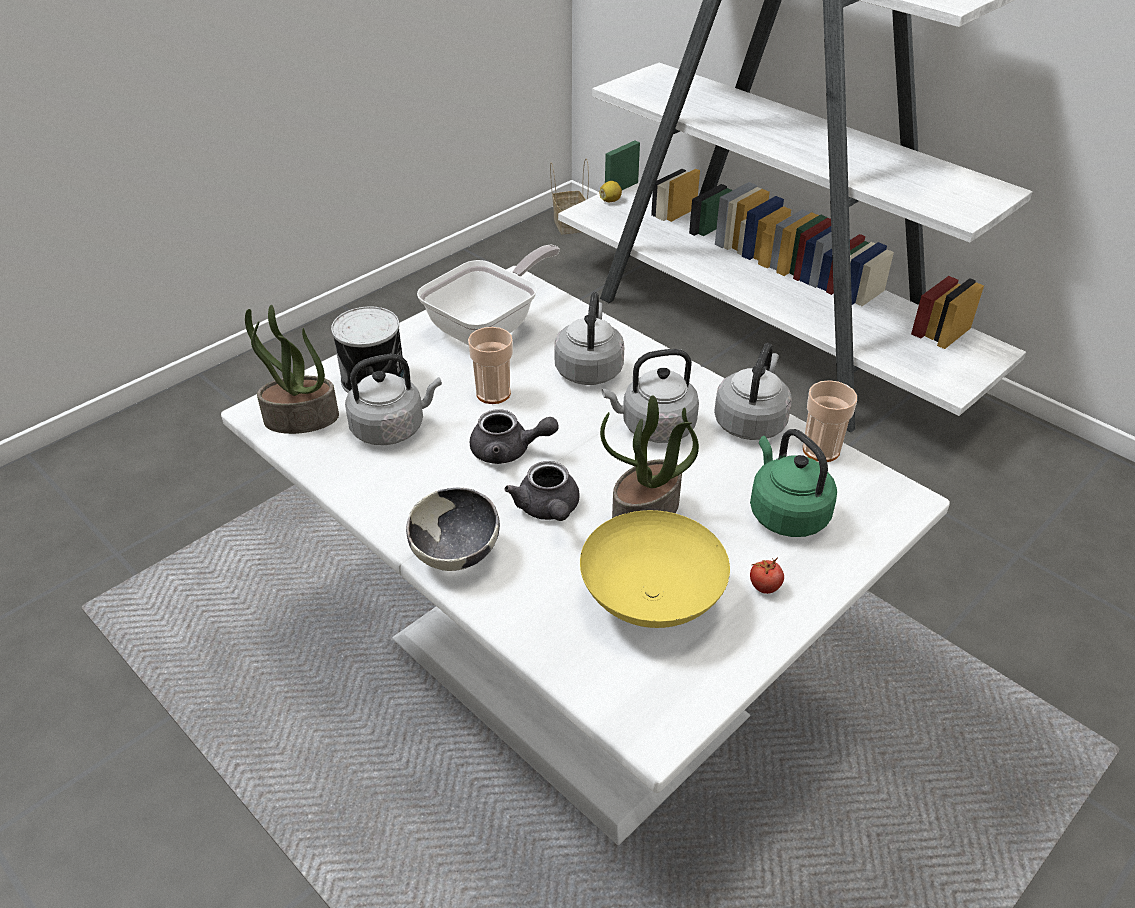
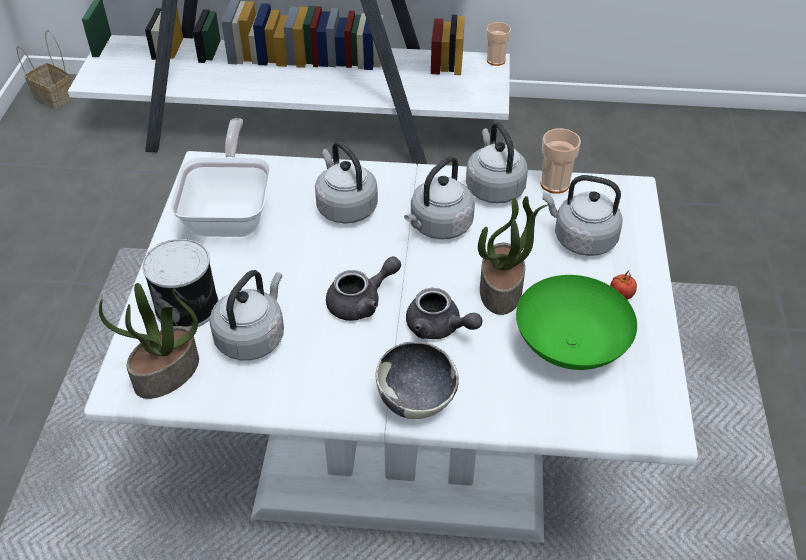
camera: 40 degrees left, 5 degrees up
cup [468,327,513,404] -> cup moved to [486,22,511,66]
yellow bowl [580,510,730,628] -> green bowl [516,275,637,370]
lemon [599,181,622,202] -> none
green kettle [750,429,837,537] -> grey kettle [543,175,623,256]

